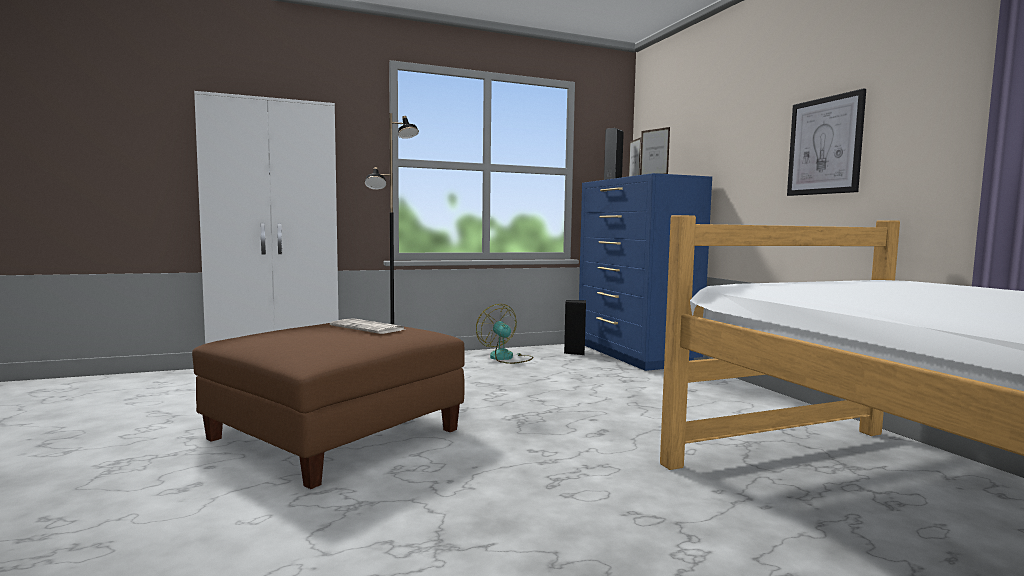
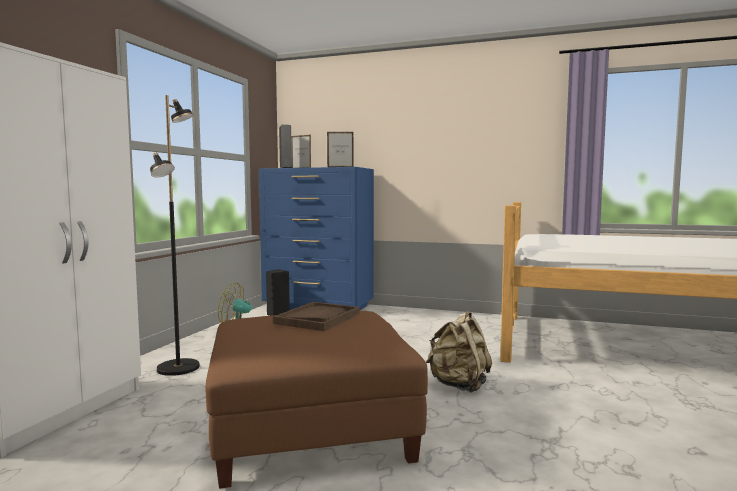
camera: 50 degrees left, 0 degrees up
newspaper [330,318,404,334] -> brown tray [273,302,360,331]
picture [787,88,866,196] -> none
none -> beige backpack [426,311,492,393]

